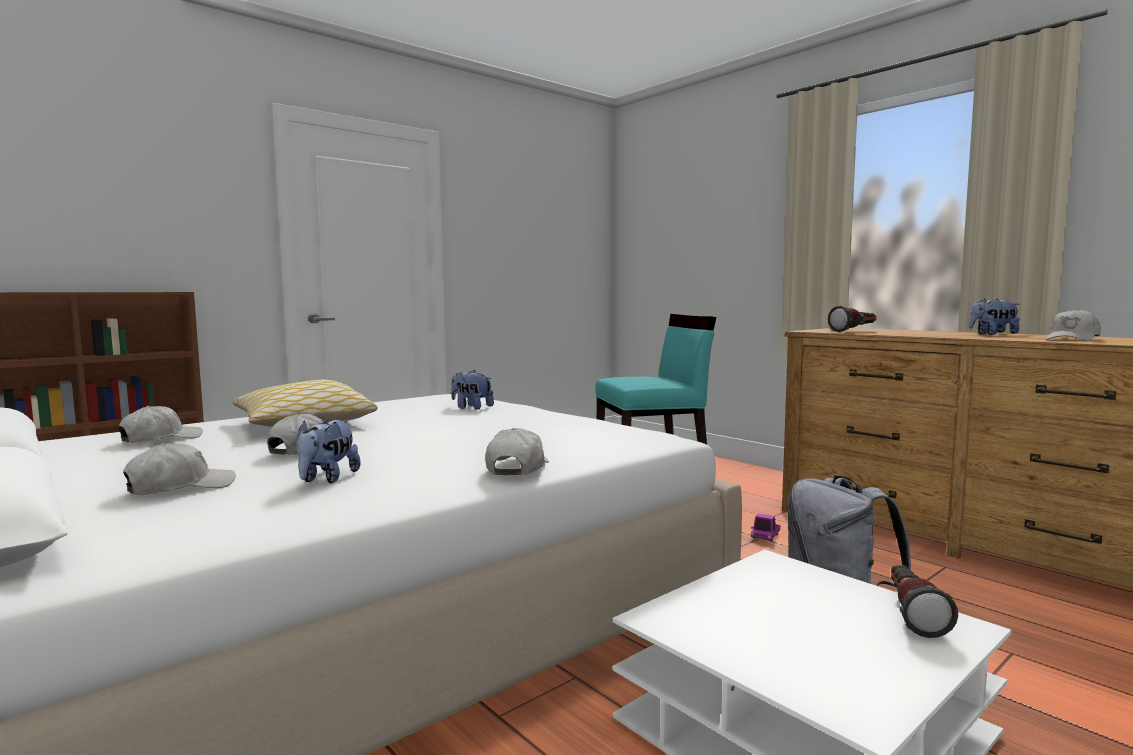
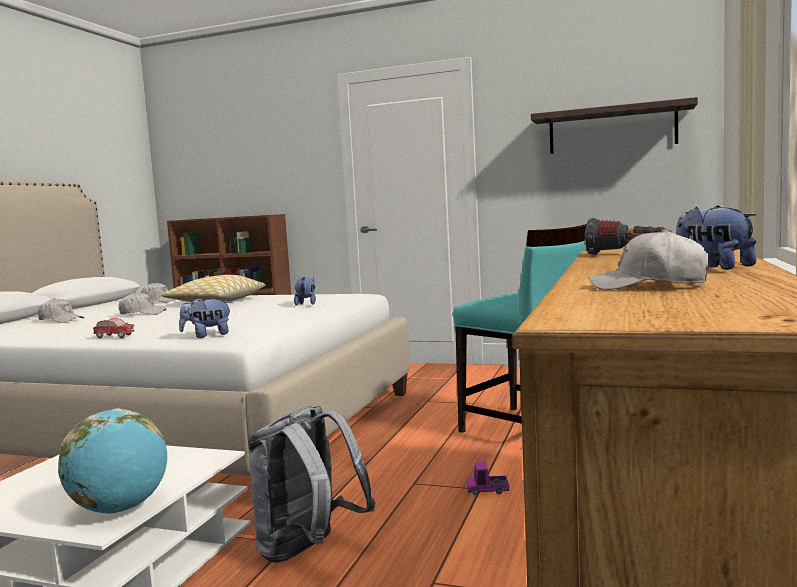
camera: 60 degrees right, 0 degrees up
plush toy [296,419,361,483] -> plush toy moved to [179,298,231,338]
white cap [485,428,549,475] -> toy car [93,318,135,338]
flashlight [891,565,958,638] -> globe [58,409,167,514]
none -> shelf [531,97,698,154]

